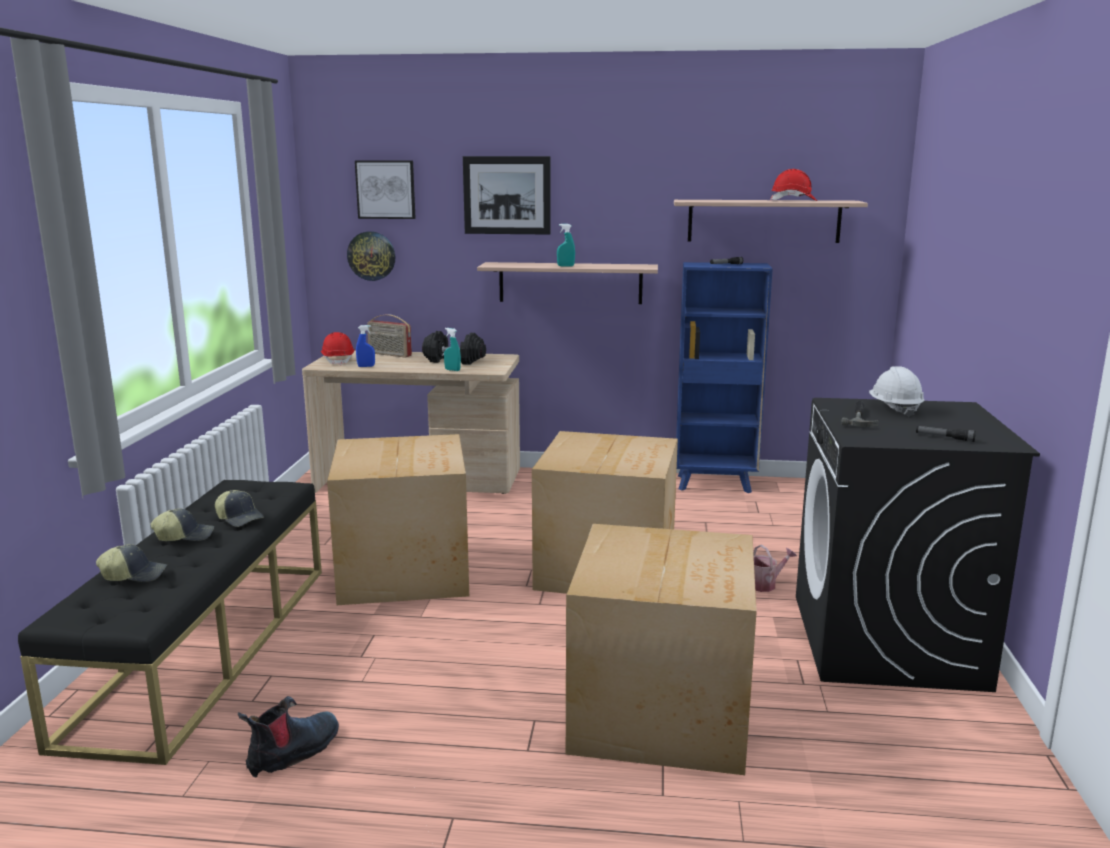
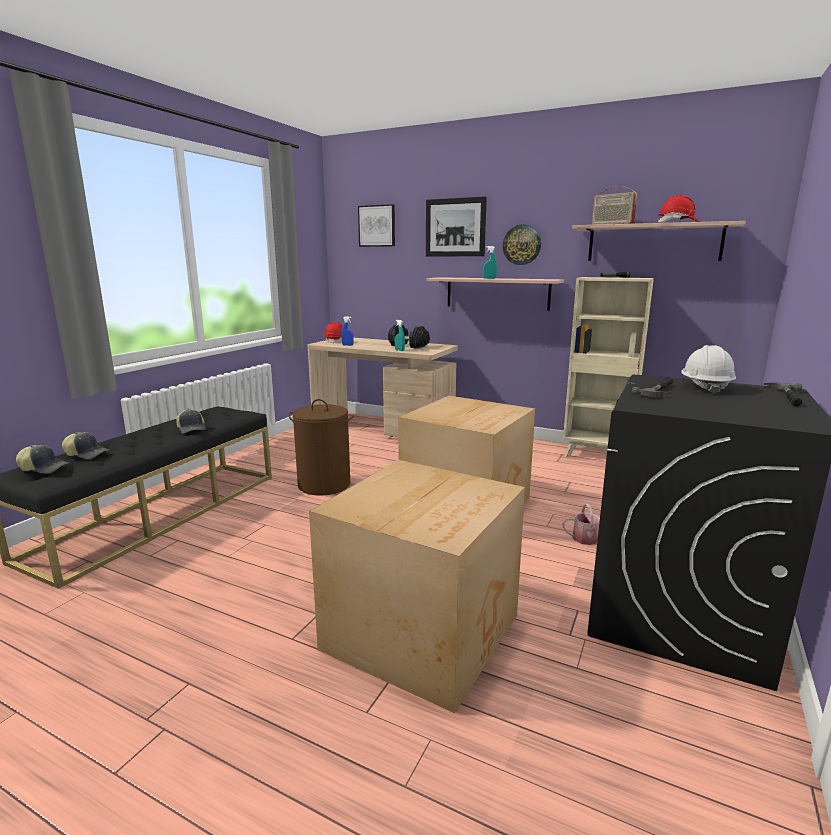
camera: 20 degrees right, 0 degrees up
cap [151,508,214,541] -> cap moved to [16,445,69,474]
boot [238,696,339,777] -> none
cardboard box [327,434,469,605] -> brown laundry basket [288,399,354,496]
wall clock [347,231,395,281] -> wall clock moved to [503,225,541,265]
radio [367,314,412,358] -> radio moved to [592,186,637,225]
blue bookcase [676,262,773,493] -> beige bookcase [563,277,654,457]
flashlight [916,426,976,442] -> none
none -> hammer [763,382,803,406]

